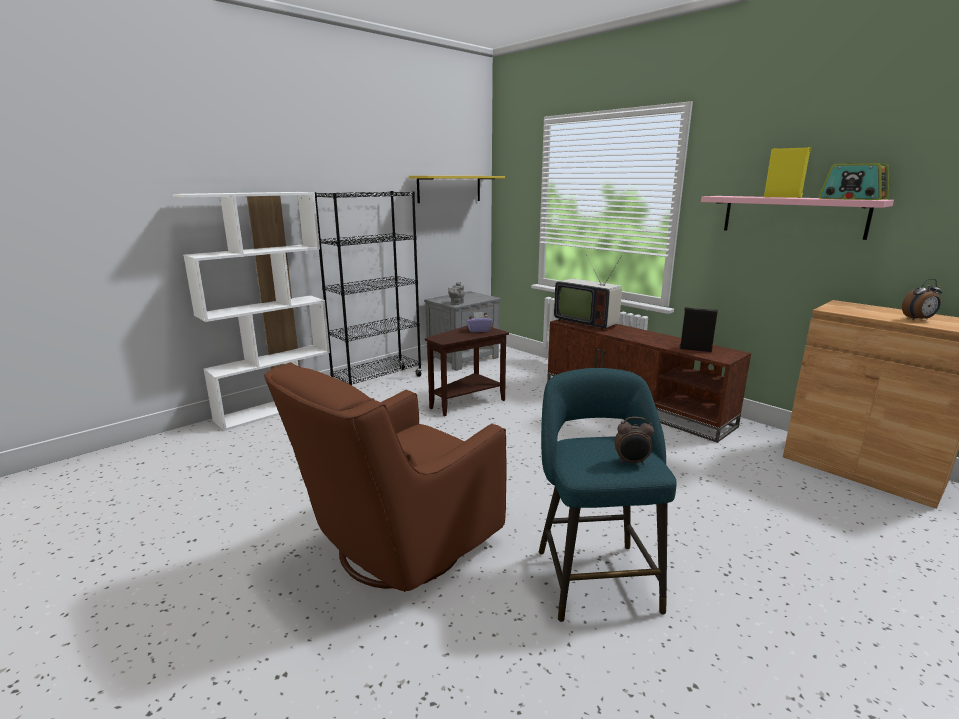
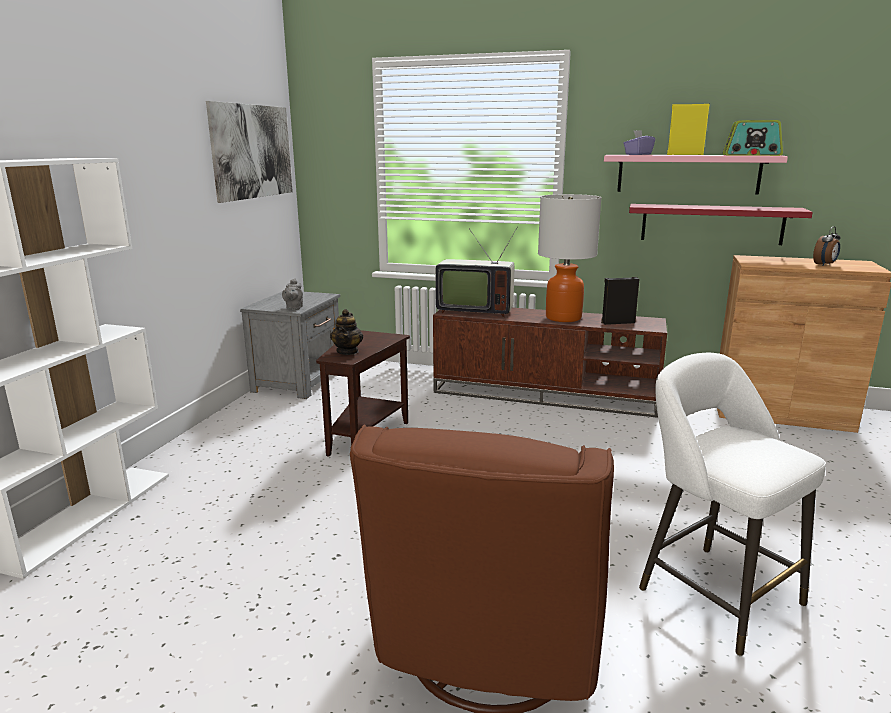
camera: 30 degrees left, 0 degrees up
black bookcase [315,191,422,385] -> none
yellow shelf [409,176,505,203] -> picture [206,101,293,203]
purple tissue box [466,312,492,332] -> purple tissue box moved to [623,130,655,155]
turquoise stool [539,368,677,622] -> white stool [639,353,826,656]
alarm clock [614,417,654,465] -> none
none -> teapot [330,309,363,355]
none -> table lamp [538,194,602,322]
none -> red shelf [629,204,813,245]

